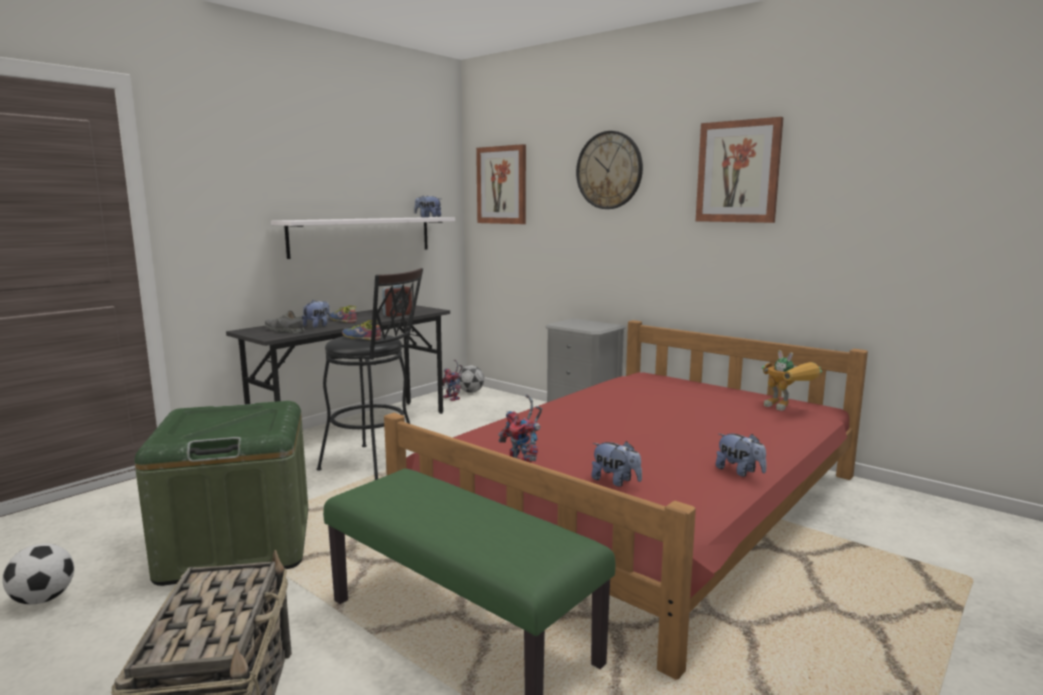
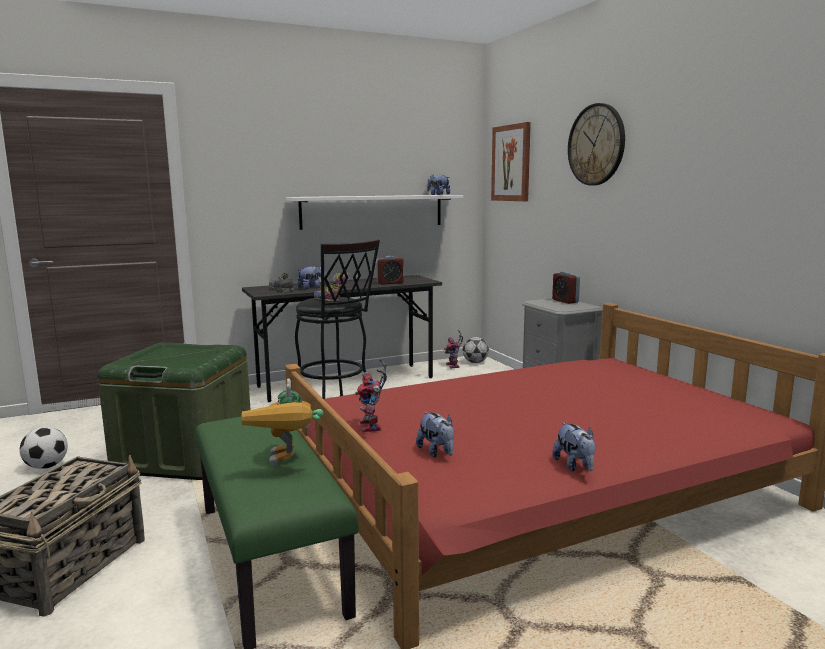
camera: 25 degrees right, 0 degrees up
picture [696,117,784,223] -> none
toy robot [762,350,822,411] -> toy robot moved to [241,379,323,466]
none -> alarm clock [552,271,580,304]

